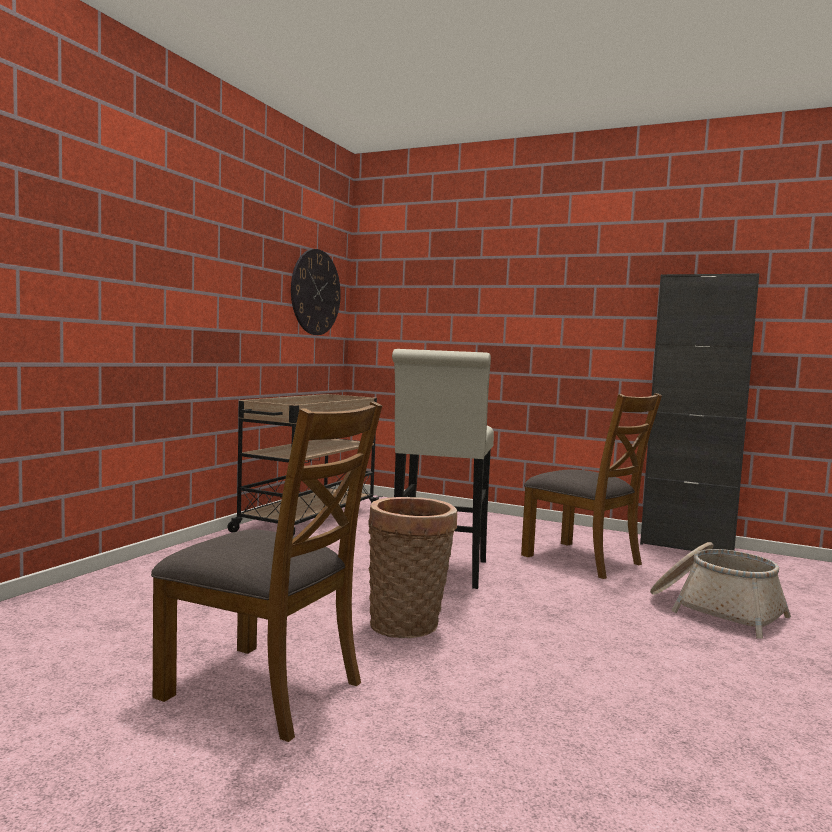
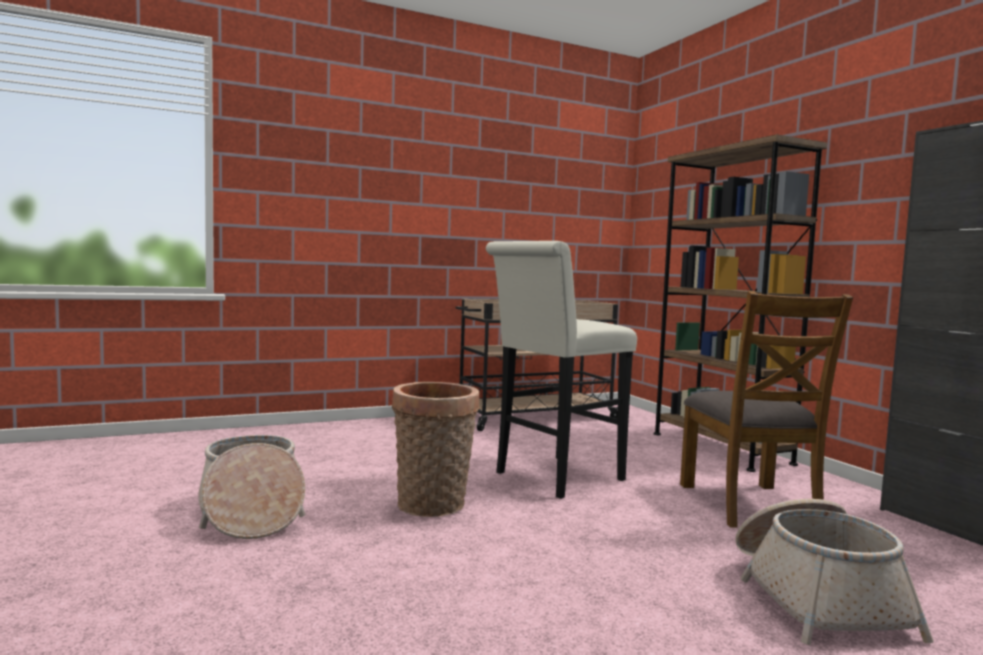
camera: 40 degrees right, 0 degrees up
brown chair [151,402,382,742] -> basket [198,435,306,539]
wall clock [291,249,341,335] -> none
none -> brown bookcase [654,134,827,472]

